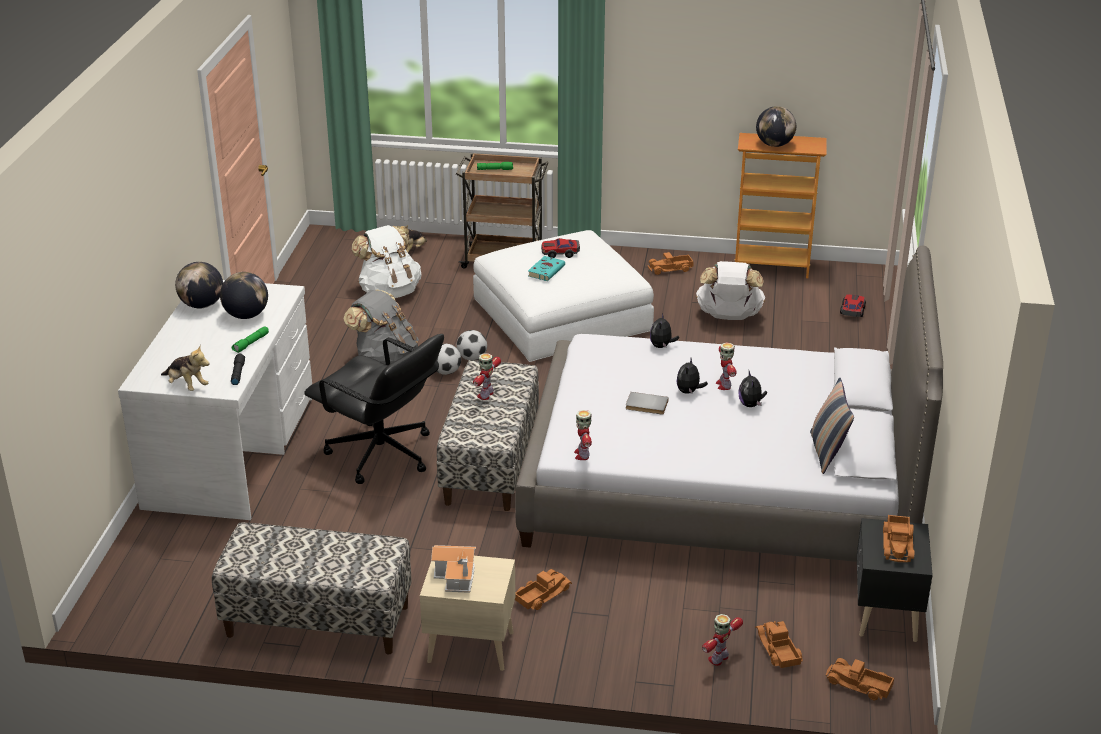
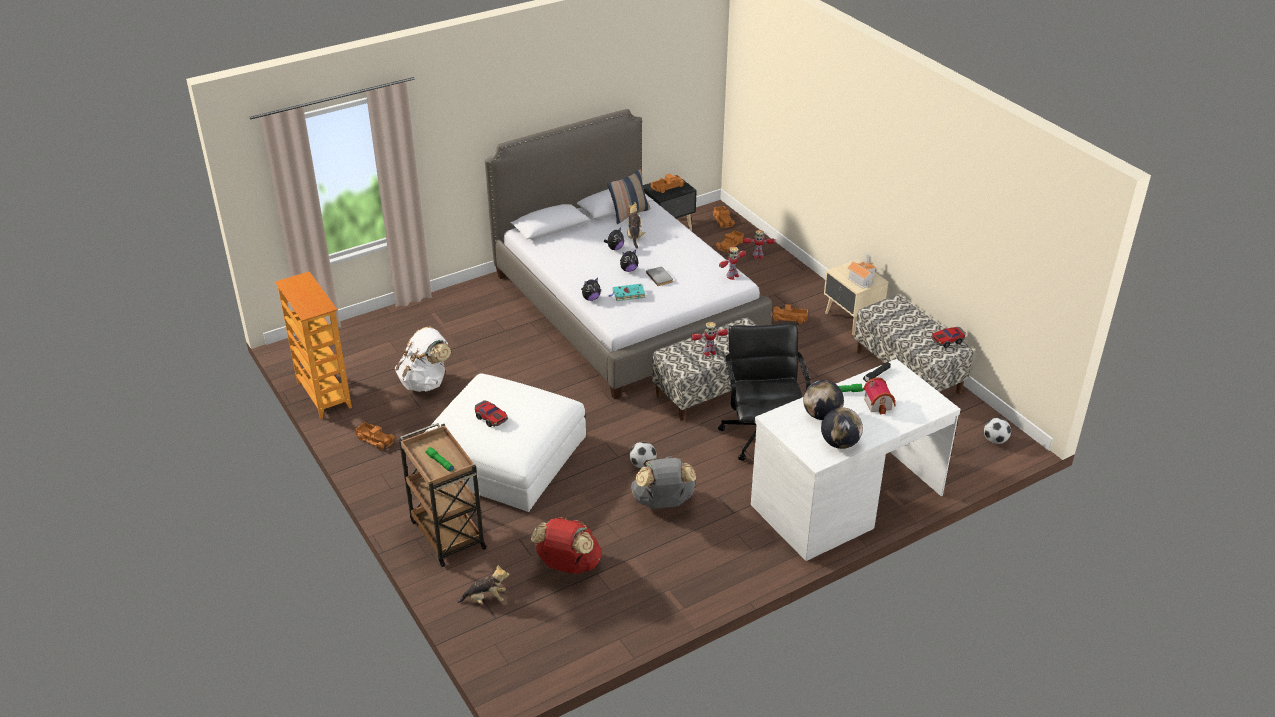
camera: 130 degrees left, 5 degrees up
plush toy [161,345,210,391] -> plush toy moved to [627,202,645,249]
white backpack [351,225,422,298] -> red backpack [531,517,602,574]
football [456,330,487,360] -> football moved to [984,418,1011,444]
turquoise book [528,256,565,281] -> turquoise book moved to [608,284,645,301]
toy robot [716,342,737,390] -> none
globe [756,106,796,147] -> none
toy car [840,294,866,317] -> toy car moved to [932,327,966,348]
none -> toy house [863,377,896,415]

